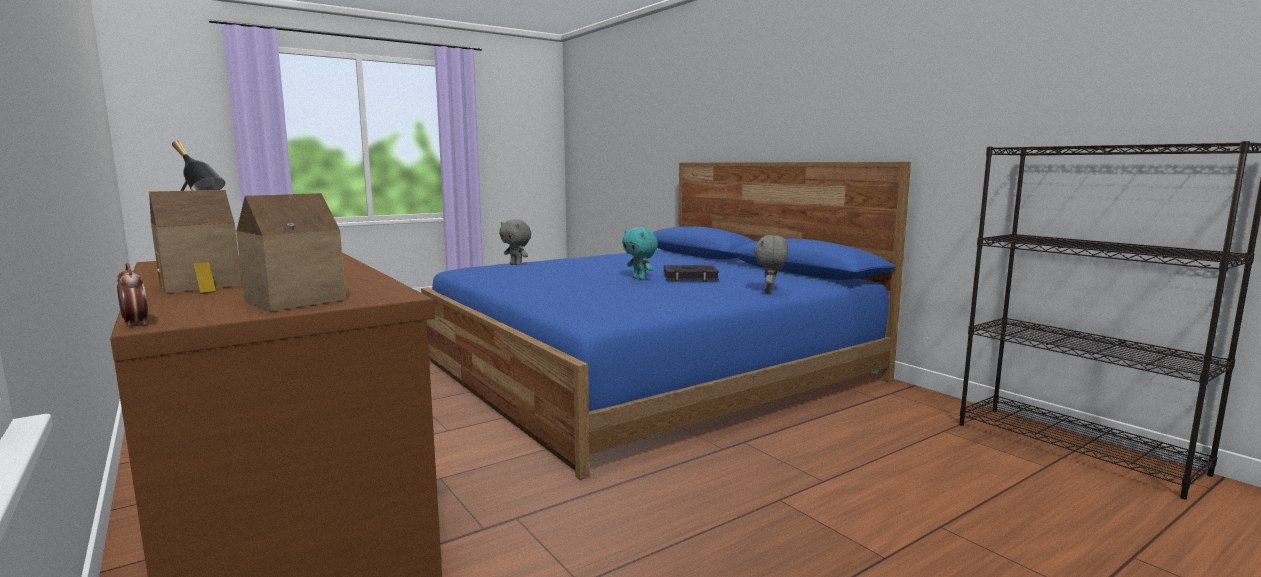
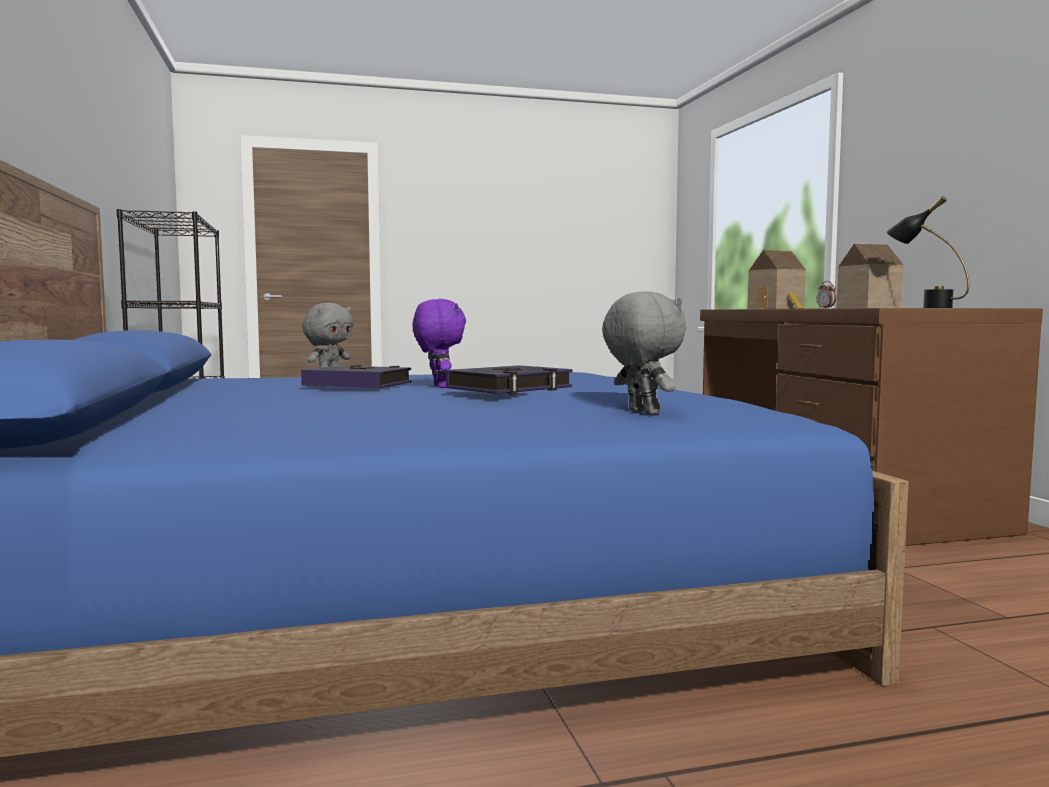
camera: 160 degrees left, 5 degrees down
turquoise plush toy [622,227,658,280] -> purple plush toy [413,299,466,388]
none -> book [446,365,572,394]

